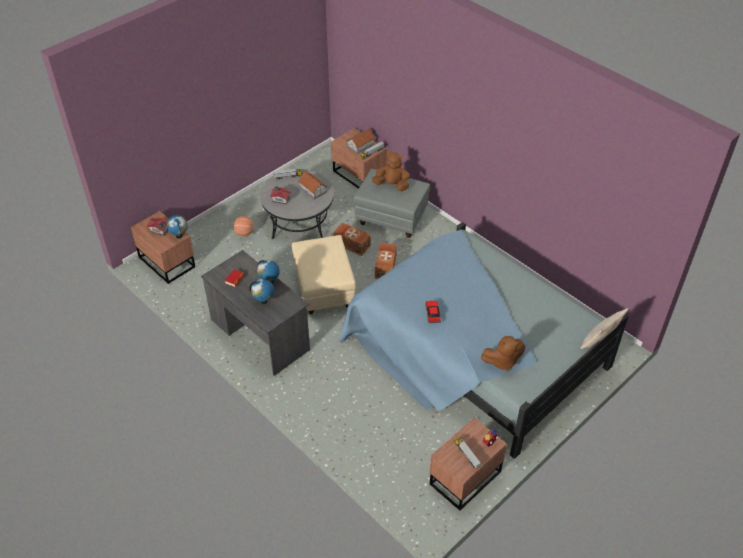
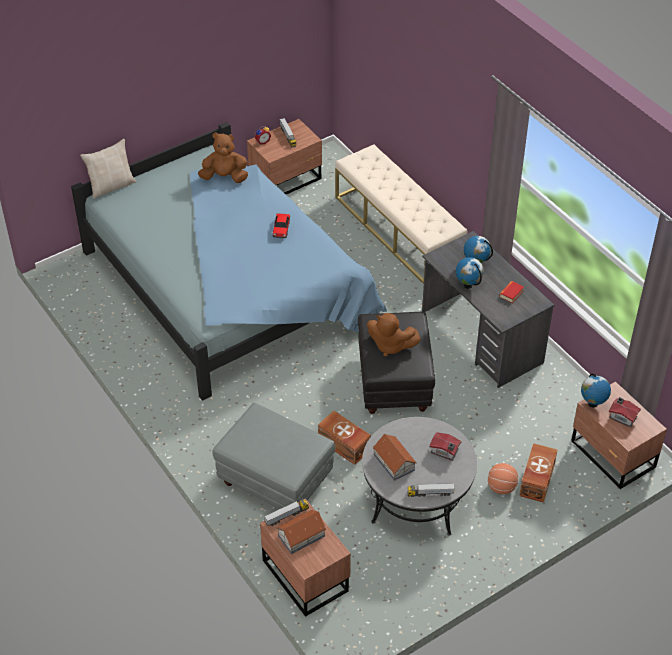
camera: 170 degrees left, 0 degrees up
beige ottoman [292,235,356,314] -> black ottoman [358,312,435,414]
brown plush toy [372,150,410,191] -> brown plush toy moved to [367,313,421,356]
brown storage box [375,243,397,279] -> brown storage box moved to [519,443,558,503]
none -> beige bench [335,144,467,284]

